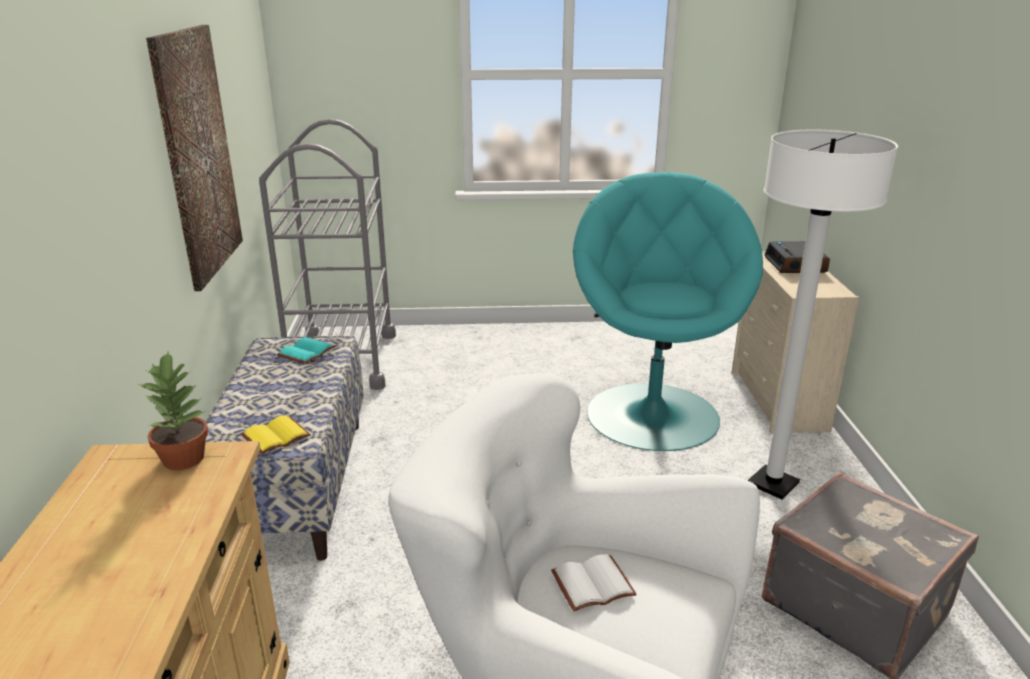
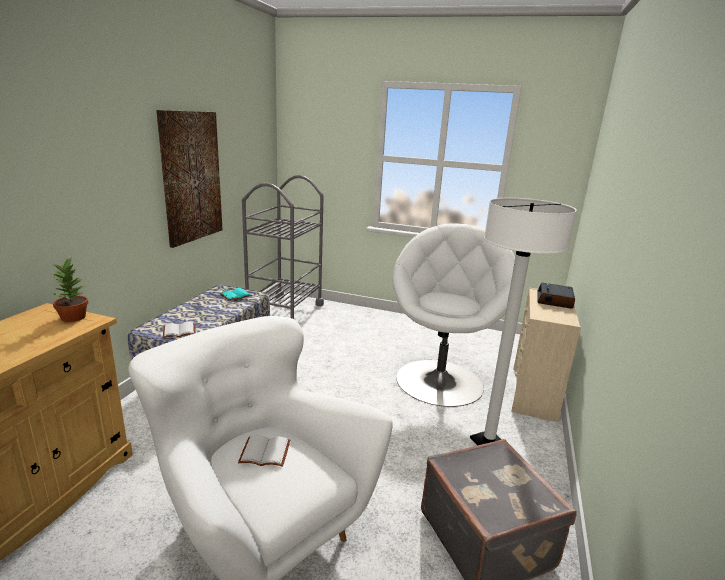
camera: 20 degrees right, 5 degrees down
yellow book [241,415,311,455] -> white book [163,322,195,338]
turquoise armchair [573,172,763,451] -> white armchair [392,224,515,407]

